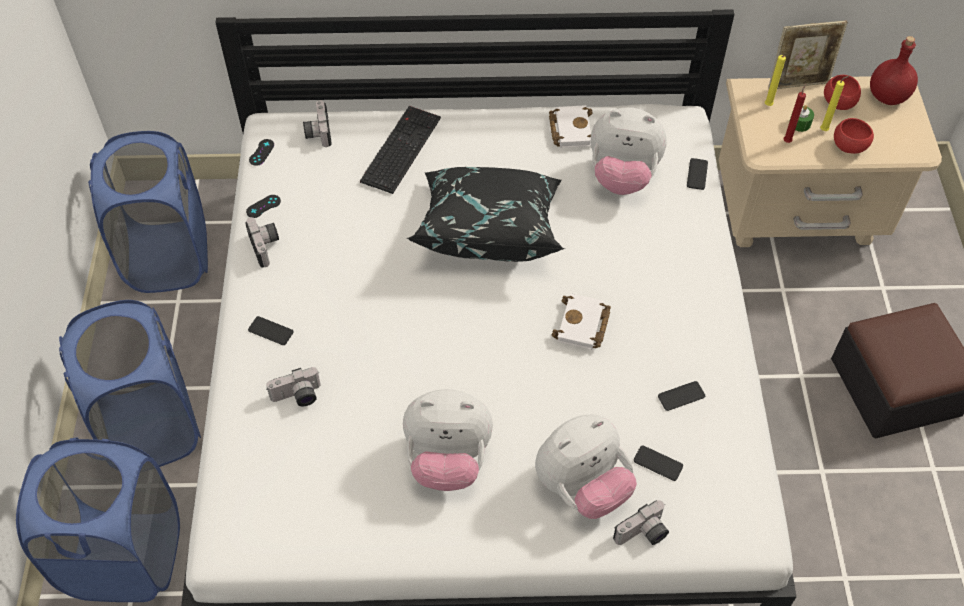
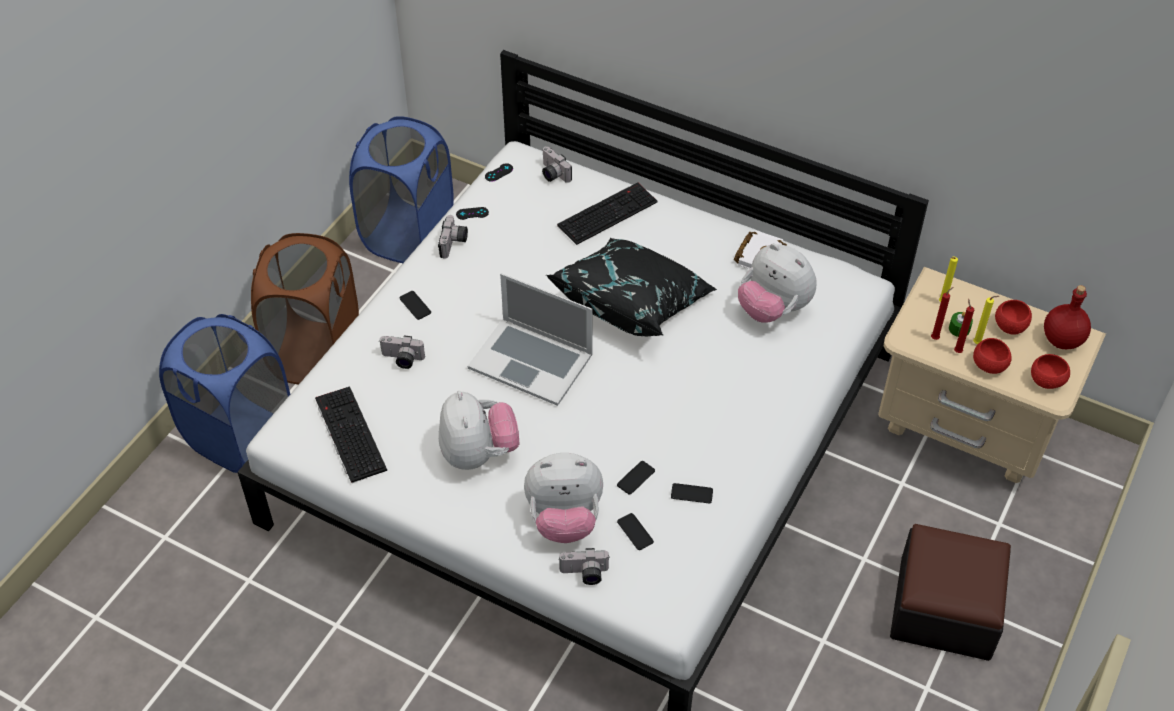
camera: 30 degrees right, 5 degrees down
blue laundry basket [59,300,201,467] -> brown laundry basket [251,233,359,384]
camera [303,100,332,147] -> camera turned 60 degrees counterclockwise [542,146,572,183]
plush toy [403,389,493,491] -> plush toy turned 135 degrees counterclockwise [439,391,519,470]
white book [552,293,611,350] -> none
phone [687,158,708,190] -> phone moved to [617,461,655,495]
picture frame [768,21,848,89] -> none
none -> keyboard [315,386,387,483]
none -> laptop [468,273,593,406]
none -> red candle [954,299,974,353]
none -> red bowl [1031,354,1070,389]

